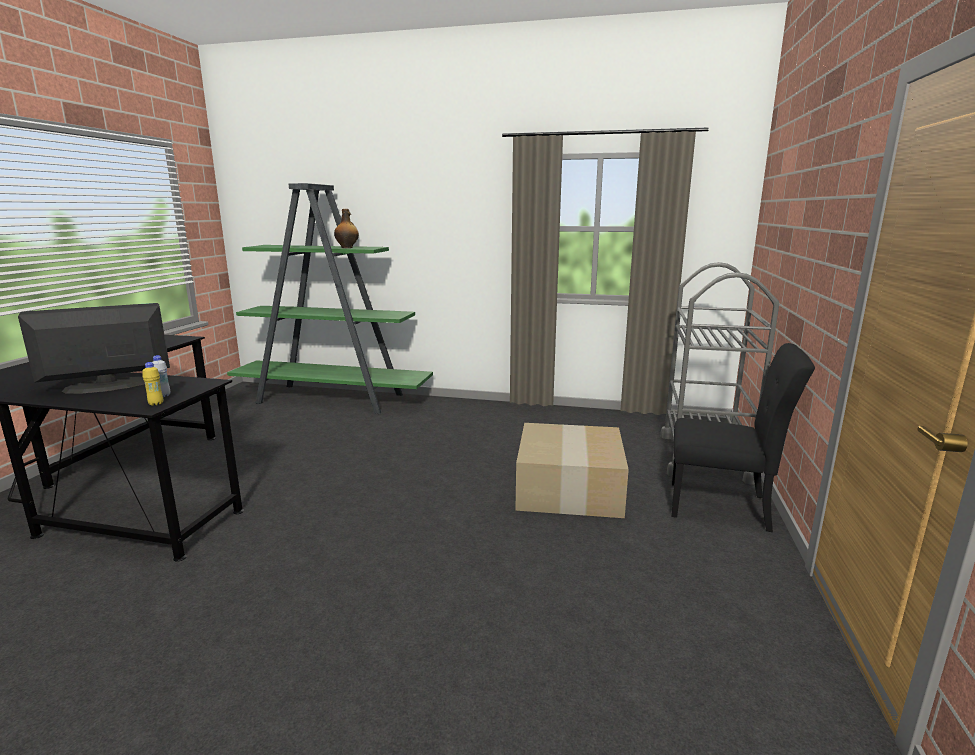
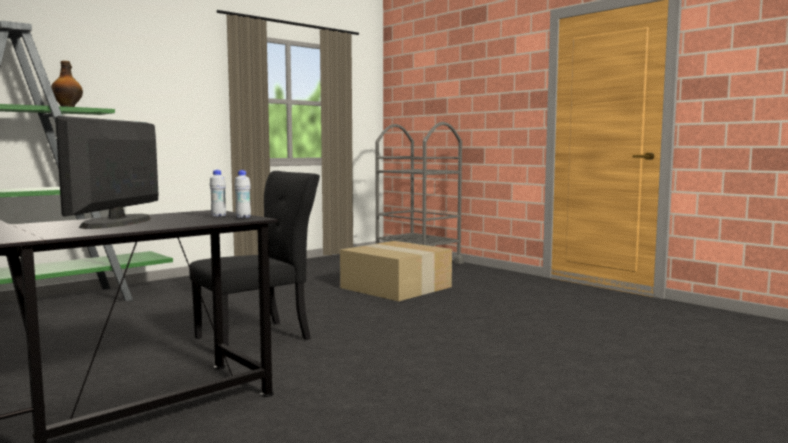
camera: 55 degrees left, 10 degrees down
yellow bottle [142,362,163,406] -> white bottle [234,170,251,218]
black chair [671,343,815,532] -> black chair moved to [189,171,320,357]

